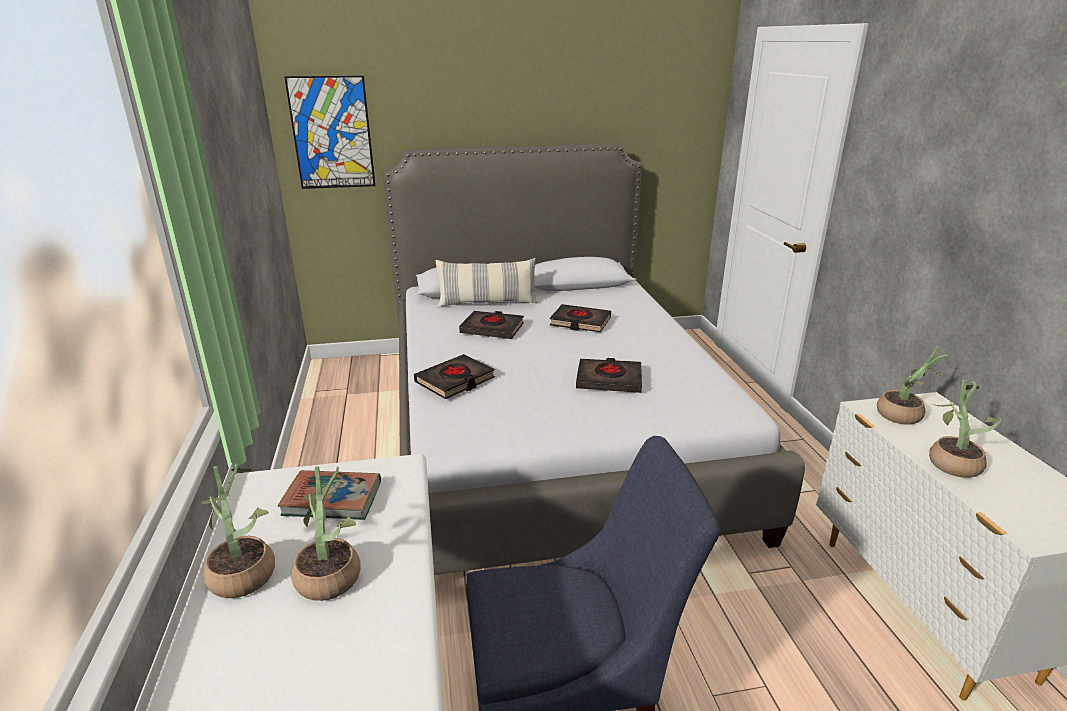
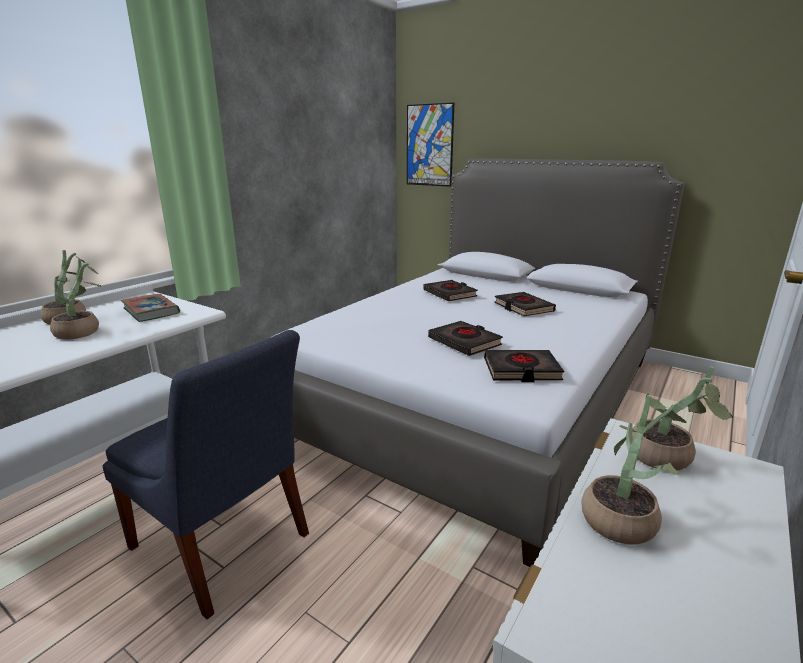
camera: 45 degrees right, 5 degrees down
black book [414,354,495,399] -> black book moved to [484,350,564,382]
pillow [436,258,538,307] -> none

